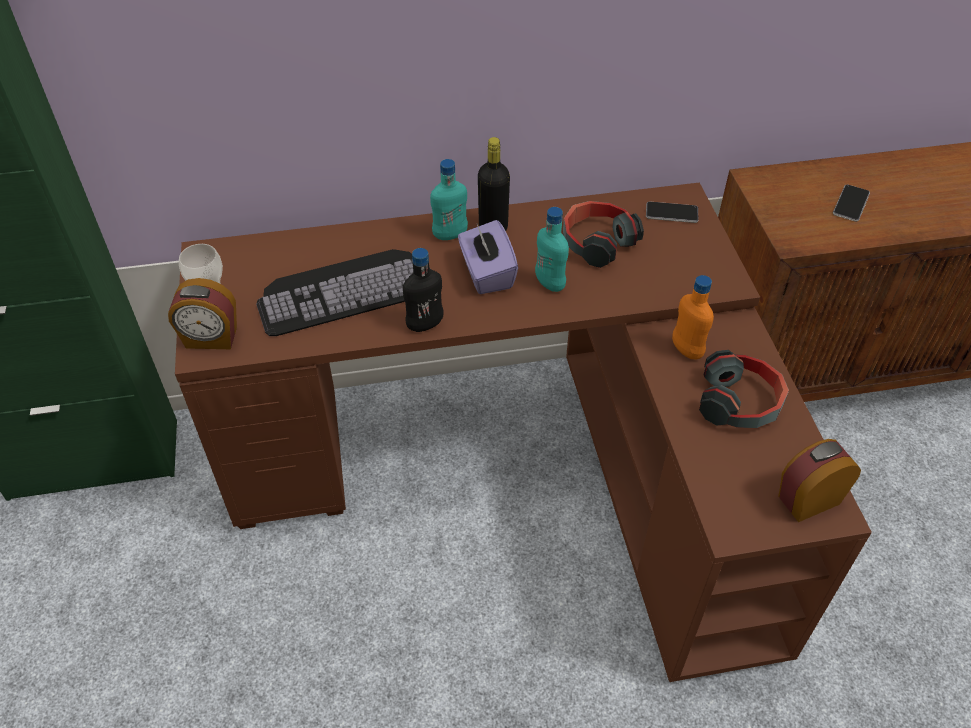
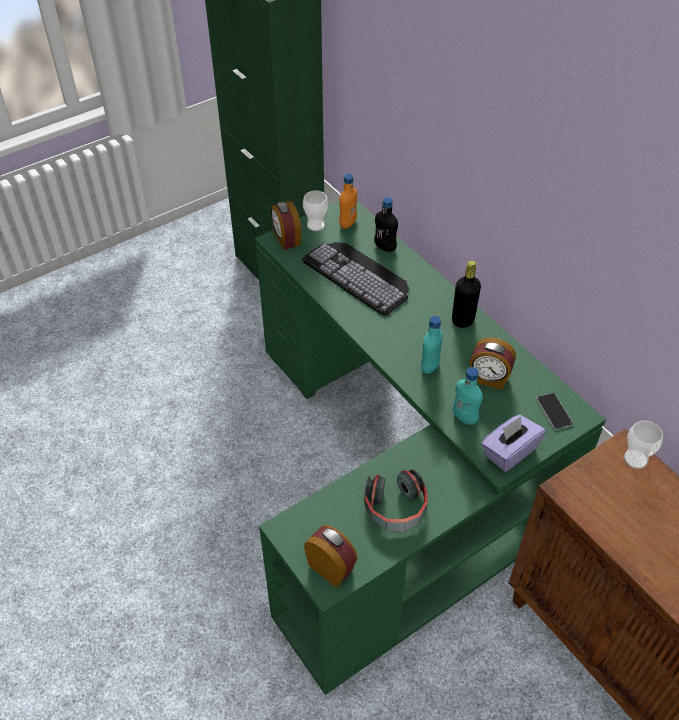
camera: 65 degrees right, 0 degrees up
brown desk [175,183,872,682] -> green desk [255,201,606,695]
black bottle [403,248,444,332] -> black bottle moved to [374,197,398,252]
turquoise bottle [430,159,468,240] -> turquoise bottle moved to [453,367,483,425]
purple tissue box [458,220,518,294] -> purple tissue box moved to [481,415,546,472]
headphones [563,201,644,268] -> alarm clock [470,337,516,390]
orange bottle [672,275,714,359] -> orange bottle moved to [339,173,357,229]
phone [833,185,870,222] -> none
none -> cup [624,421,663,469]

